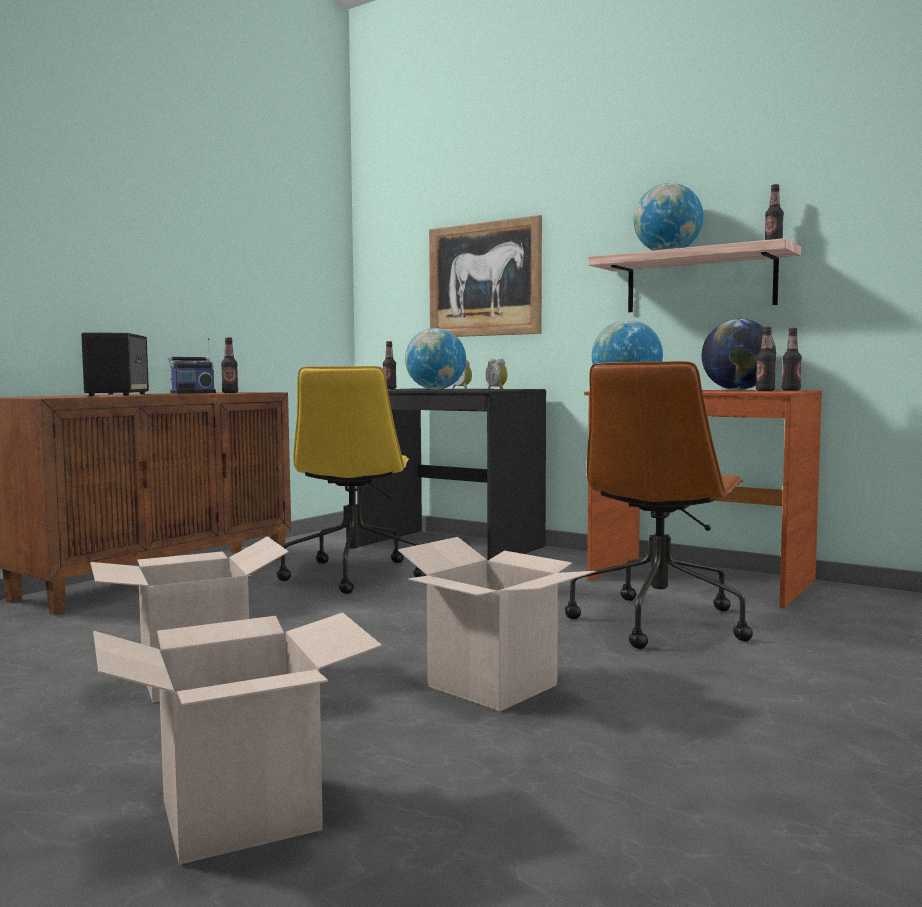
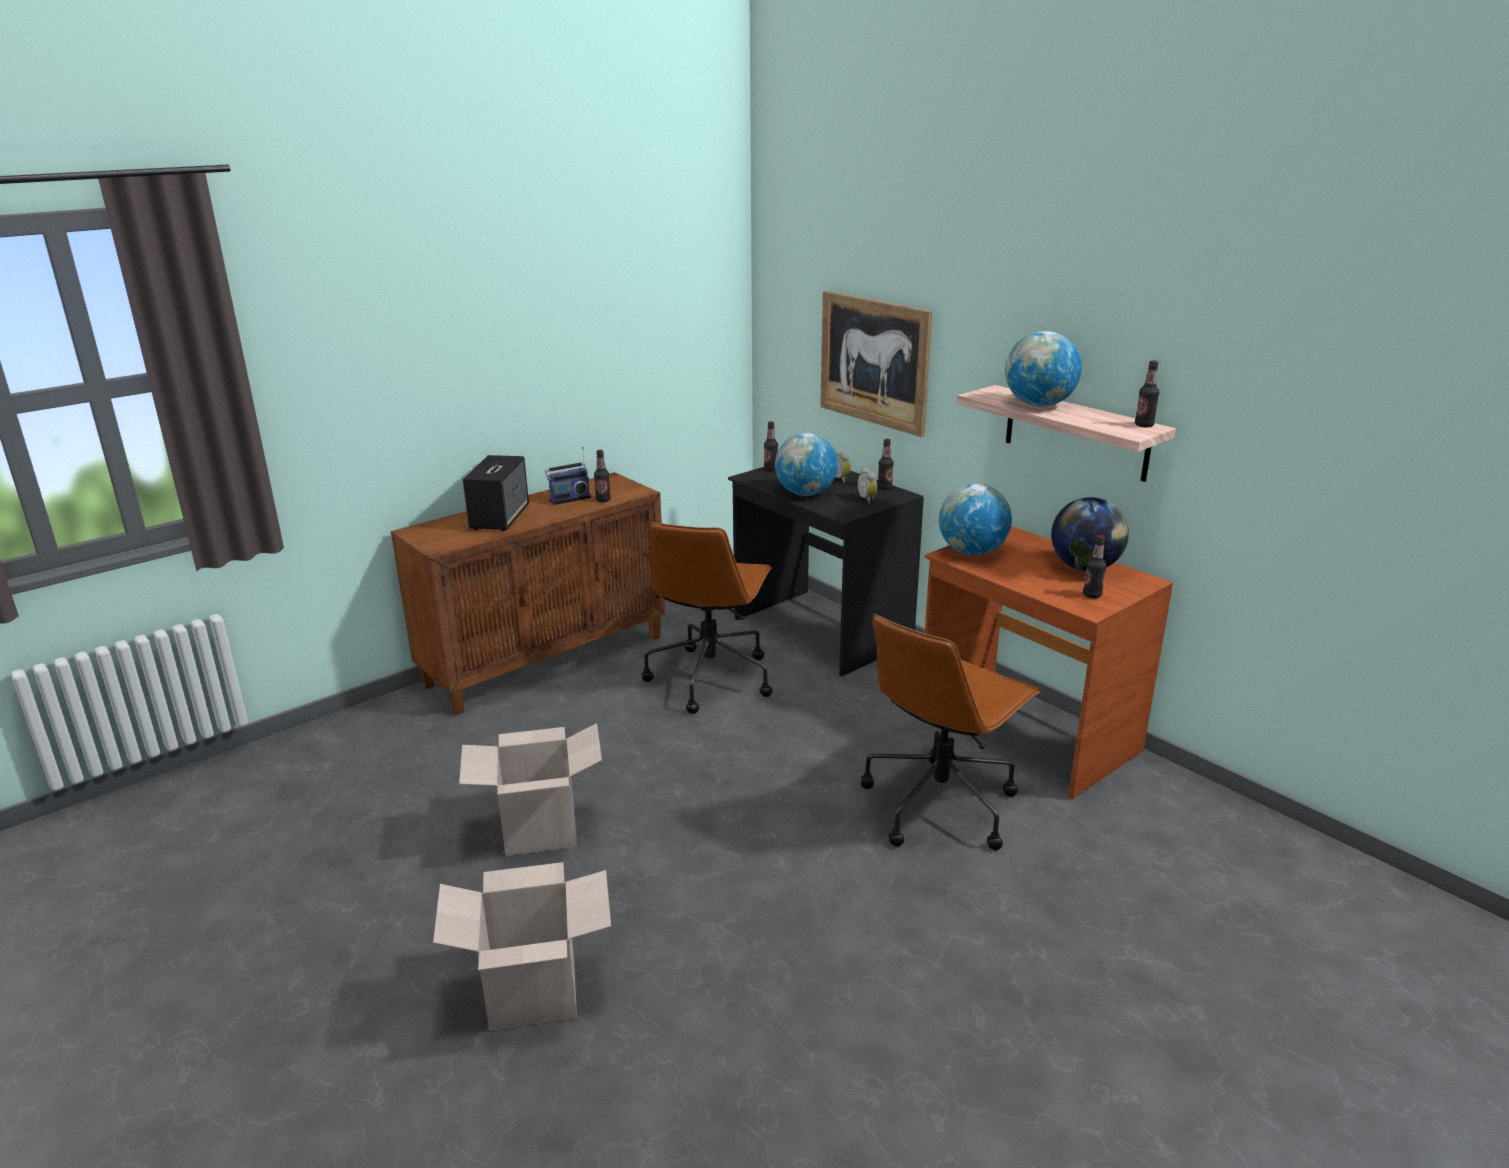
camera: 15 degrees right, 20 degrees up
yellow office chair [277,366,427,594] -> brown office chair [641,522,772,714]
cardboard box [398,537,596,711] -> none
bottle [782,328,802,391] -> bottle moved to [878,439,894,490]

